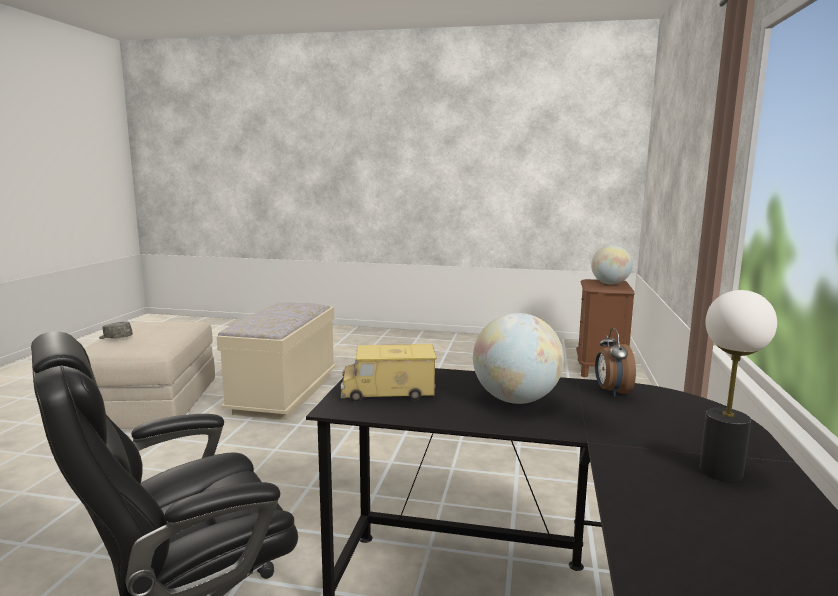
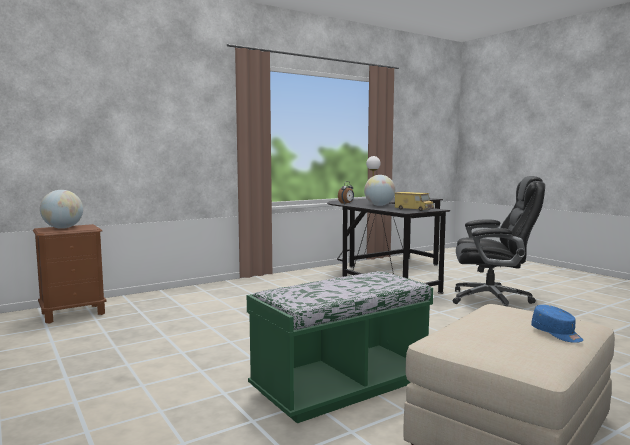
camera: 135 degrees left, 5 degrees down
grey cap [99,322,133,339] -> blue cap [531,305,583,343]
beige bench [217,302,336,420] -> green bench [247,271,433,423]

